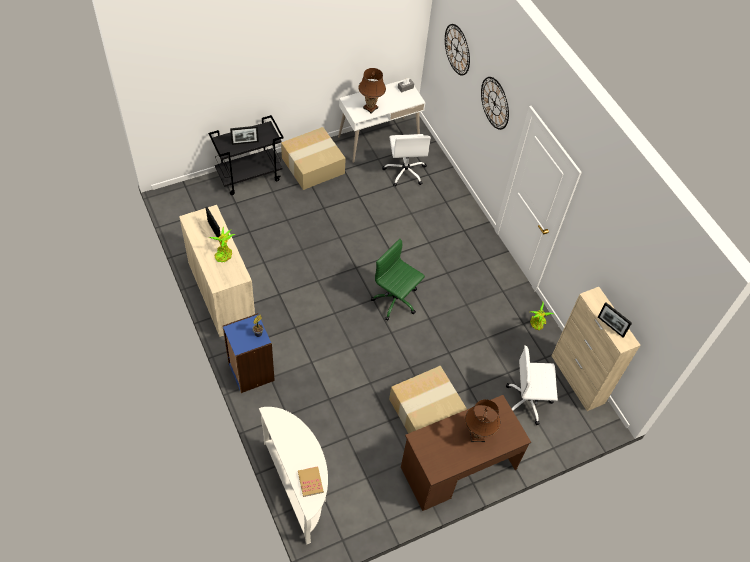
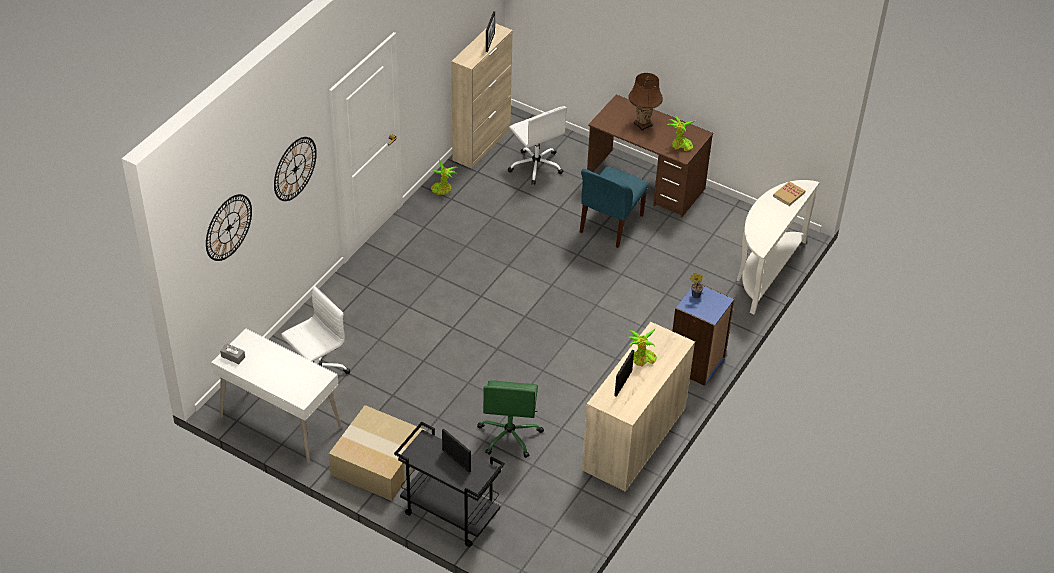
camera: 120 degrees left, 10 degrees down
brown table lamp [358,68,386,113] -> none
green office chair [371,239,425,321] -> green office chair moved to [477,380,544,458]
cardboard box [389,365,467,434] -> blue chair [580,167,648,248]
none -> potted plant [667,115,696,151]

